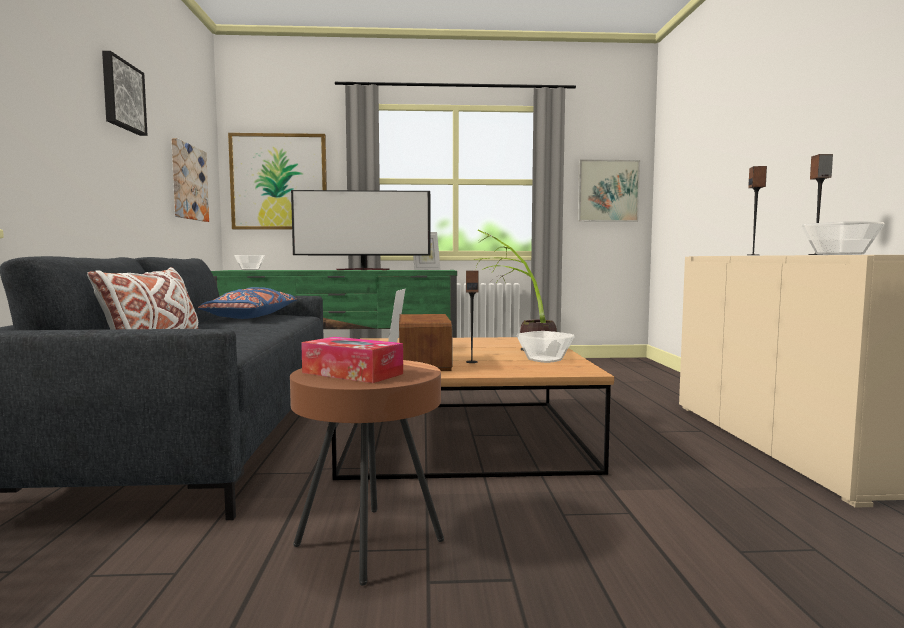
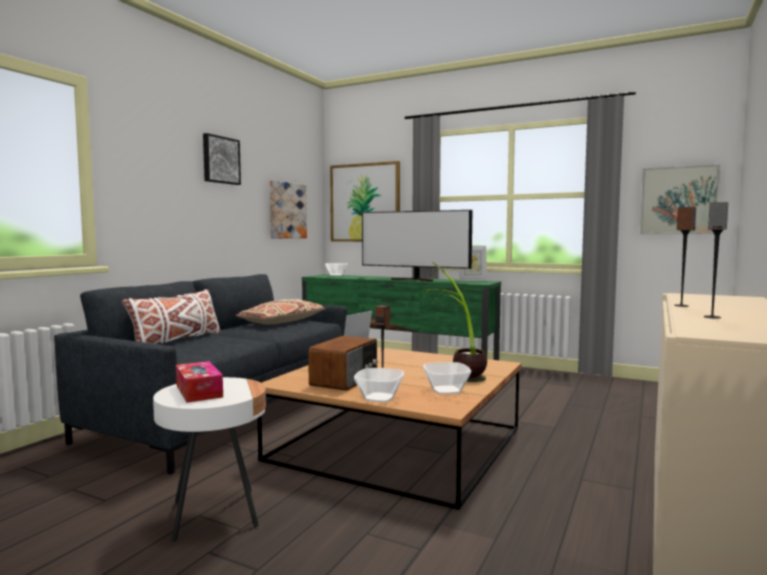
camera: 30 degrees right, 0 degrees up
blue pillow [198,287,297,319] -> beige pillow [236,299,326,325]
brown side table [290,360,444,585] -> white side table [153,377,266,541]
bowl [801,221,885,255] -> bowl moved to [354,368,404,402]

